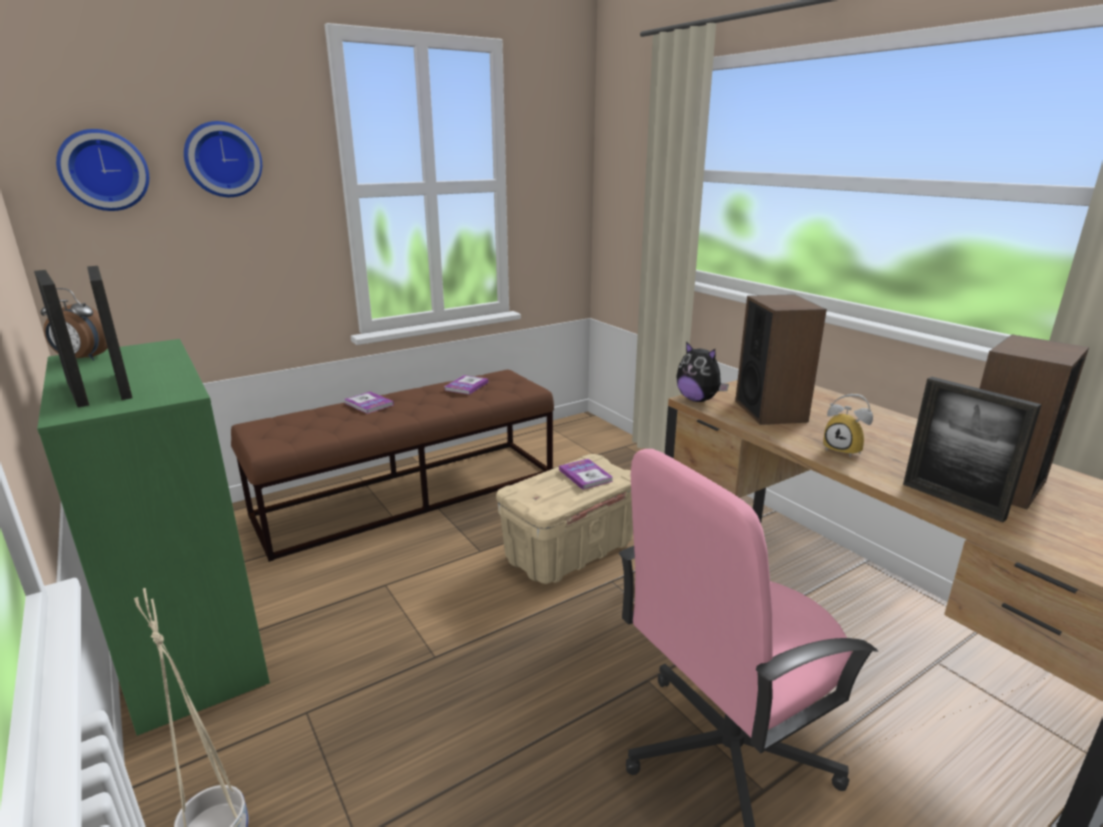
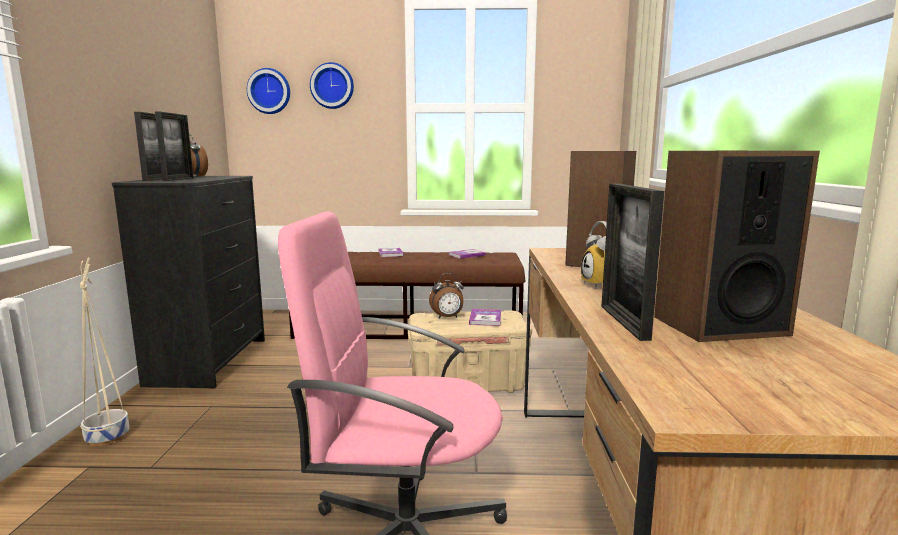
camera: 35 degrees right, 10 degrees down
green dresser [37,339,270,736] -> black dresser [112,176,265,388]
plush toy [676,342,729,402] -> none
none -> alarm clock [429,273,464,318]

